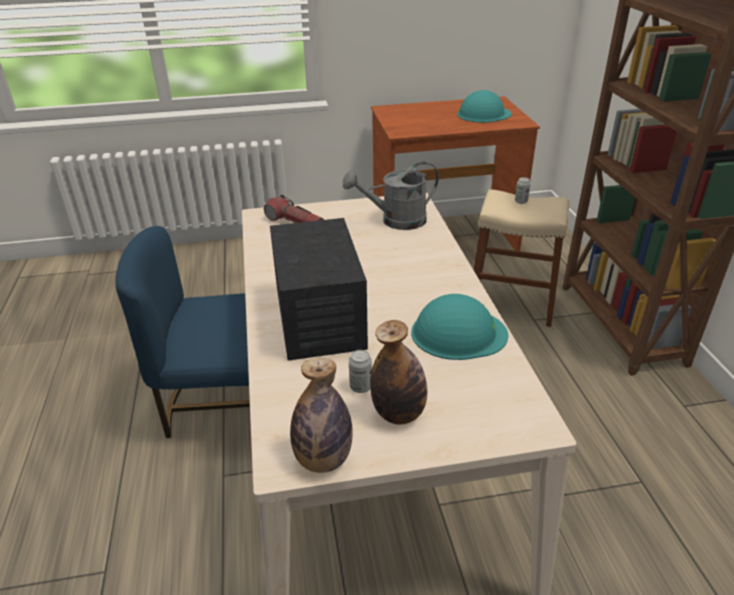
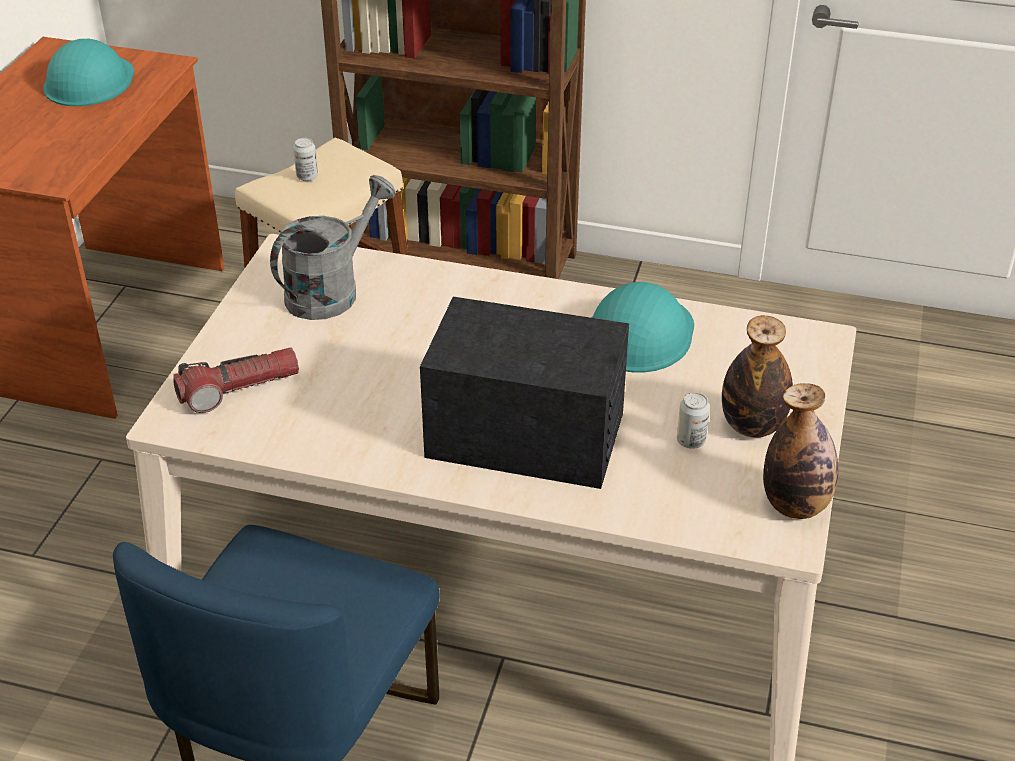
camera: 65 degrees left, 5 degrees up
grey watering can [343,162,438,230] -> grey watering can turned 150 degrees counterclockwise [270,175,396,320]

